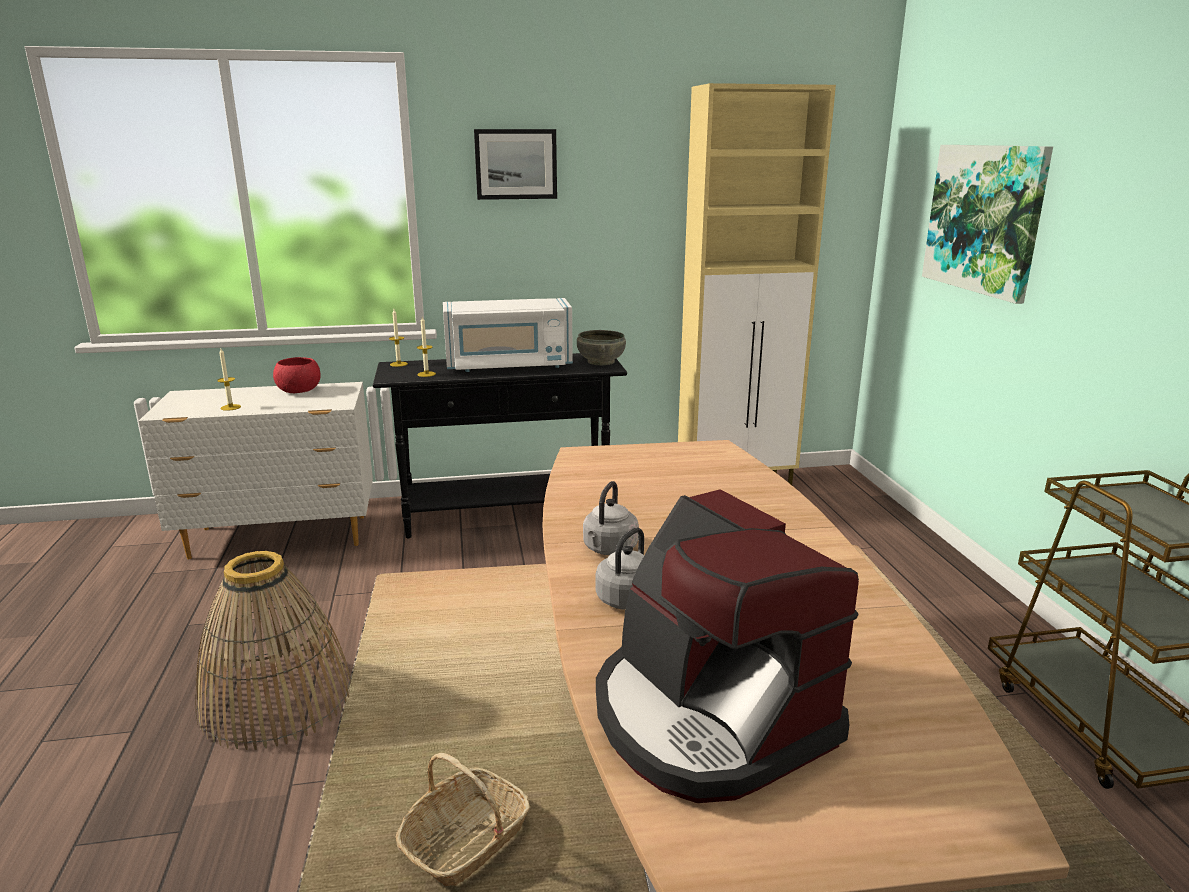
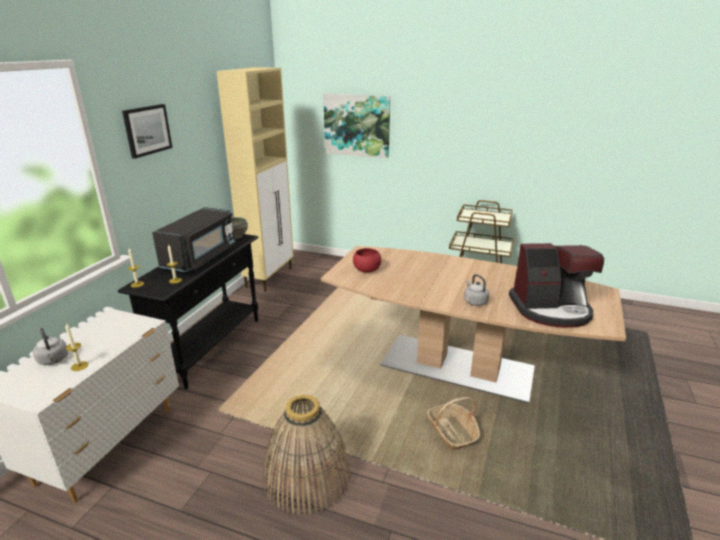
camera: 60 degrees left, 5 degrees up
red bowl [273,357,321,393] -> red bowl moved to [353,248,381,273]
white microwave [443,298,573,372] -> black microwave [152,207,236,272]
grey kettle [583,481,639,555] -> grey kettle moved to [33,328,68,365]

